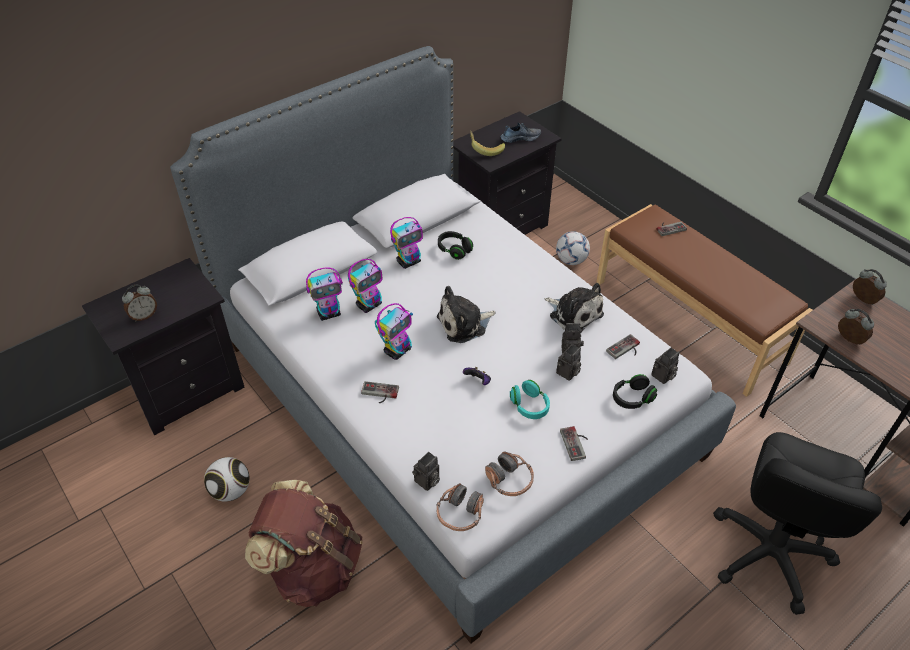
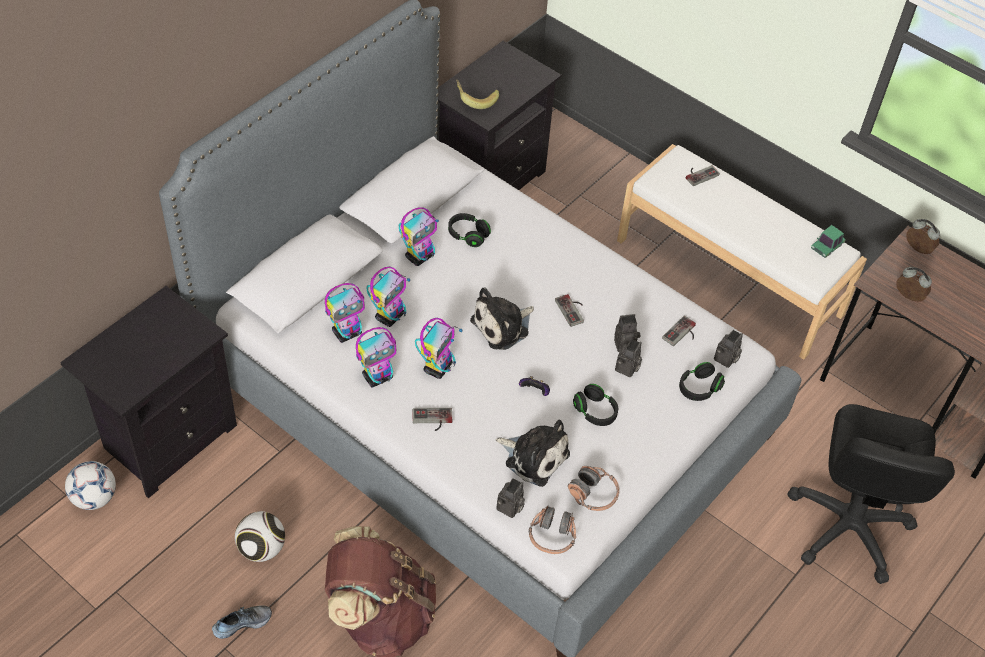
camera: 15 degrees left, 5 degrees up
alarm clock [122,285,157,321] -> none
shoe [500,122,541,143] -> shoe moved to [212,605,272,639]
turquoise headphones [510,380,550,419] -> black headphones [573,384,618,426]
plush toy [545,283,604,332] -> plush toy moved to [495,419,570,487]
football [556,231,590,265] -> football moved to [65,461,116,510]
game controller [560,426,588,461] -> game controller moved to [555,294,584,327]
brown bench [596,204,813,397] -> white bench [617,144,867,360]
none -> toy robot [356,327,396,387]
none -> toy car [811,225,846,258]

